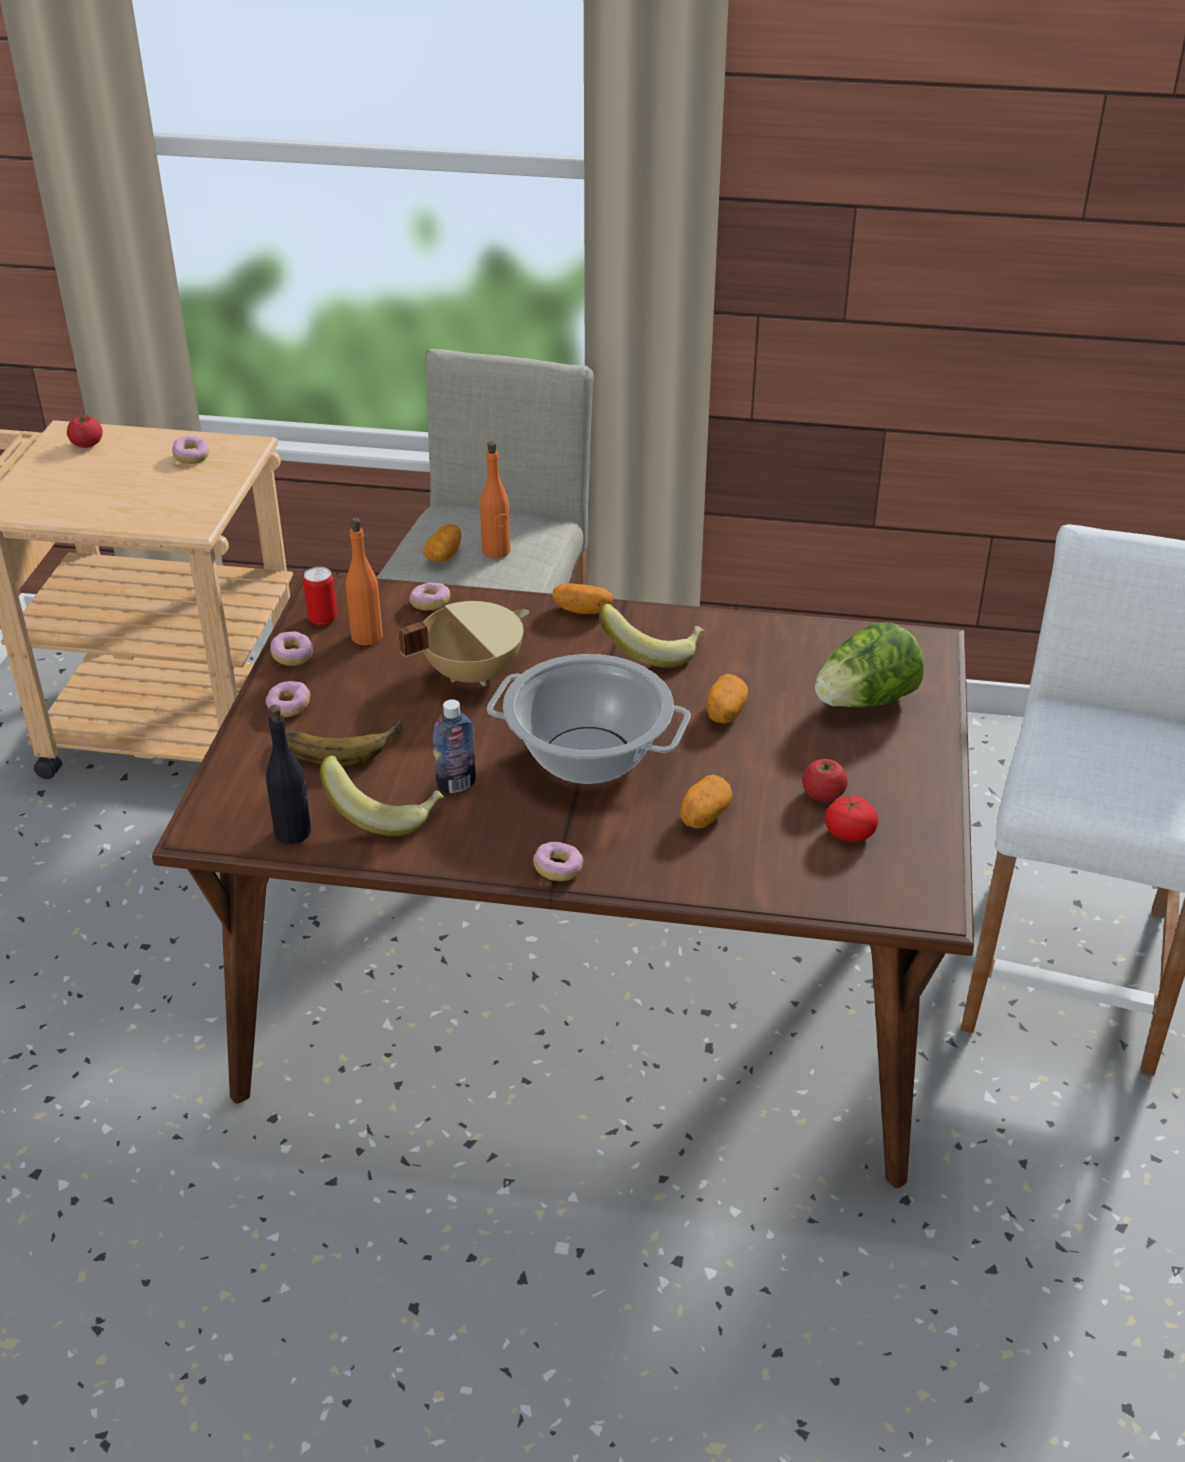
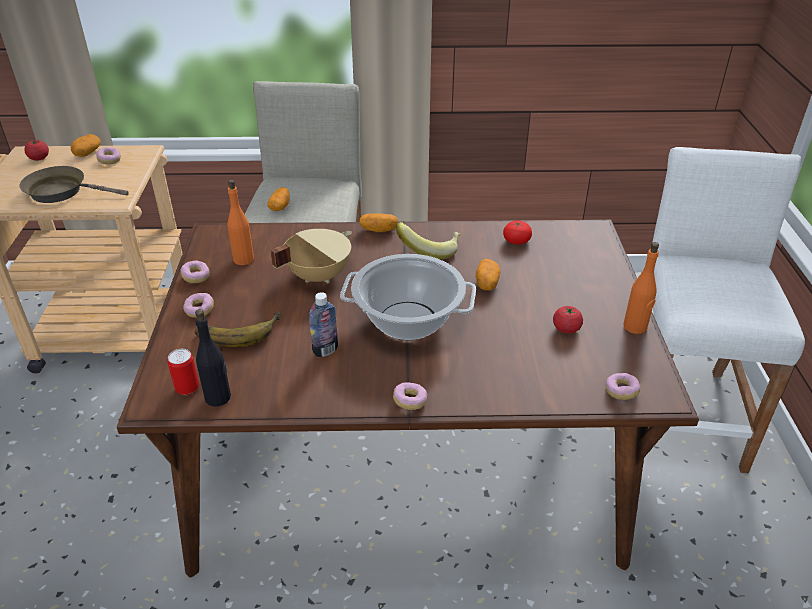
camera: 10 degrees left, 0 degrees up
can [303,567,337,626] -> can moved to [168,349,199,395]
banana [320,755,444,836] -> none
donut [409,583,450,610] -> donut moved to [606,373,640,400]
orange bottle [480,441,510,558] -> orange bottle moved to [624,242,659,334]
potato [680,775,733,828] -> potato moved to [71,134,101,157]
lettuce [815,623,924,707] -> none
tomato [825,796,878,842] -> tomato moved to [503,220,532,245]
none -> brown frying pan [20,166,129,203]

